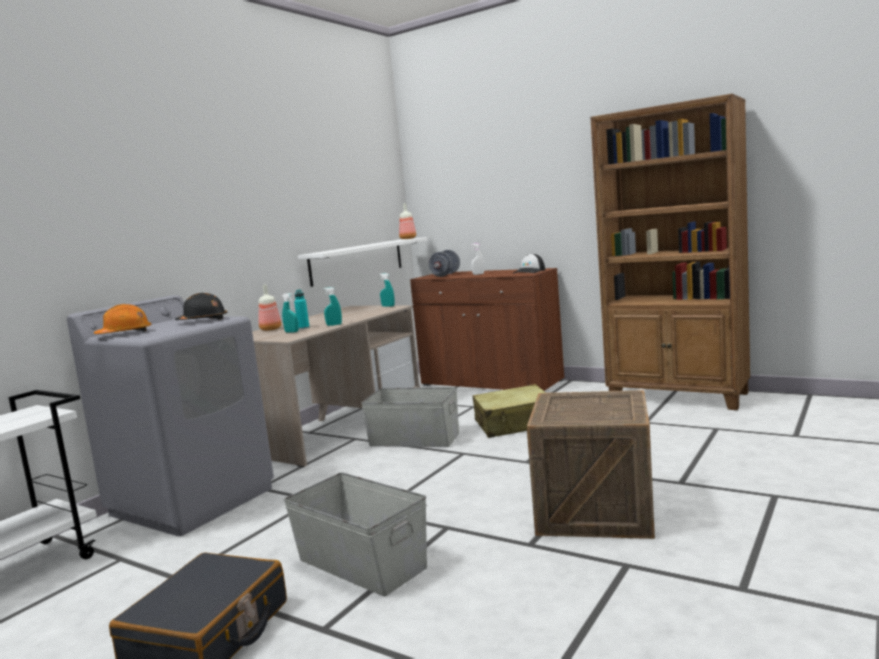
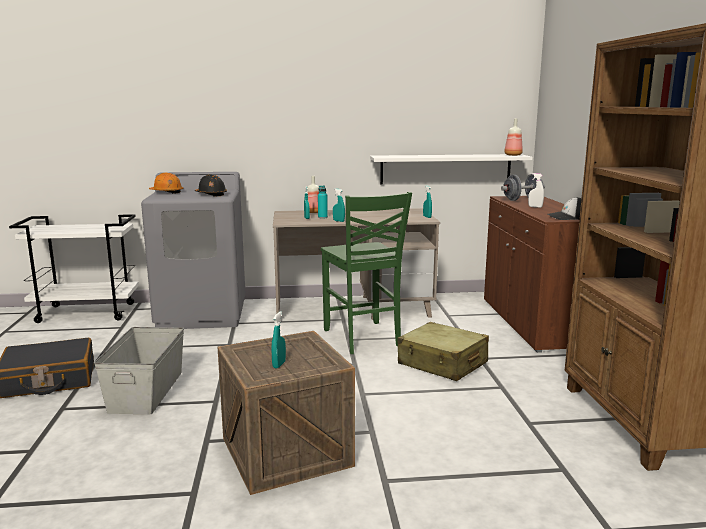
camera: 50 degrees right, 5 degrees up
grey storage box [361,387,459,447] -> green chair [321,192,412,354]
none -> turquoise spray bottle [271,311,286,368]

